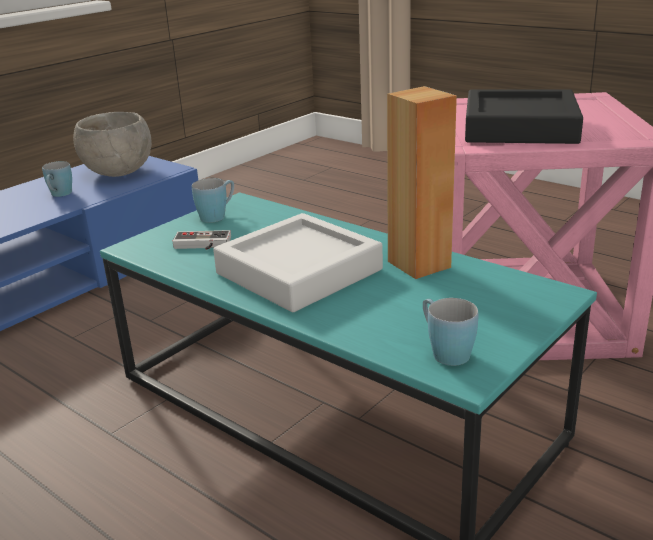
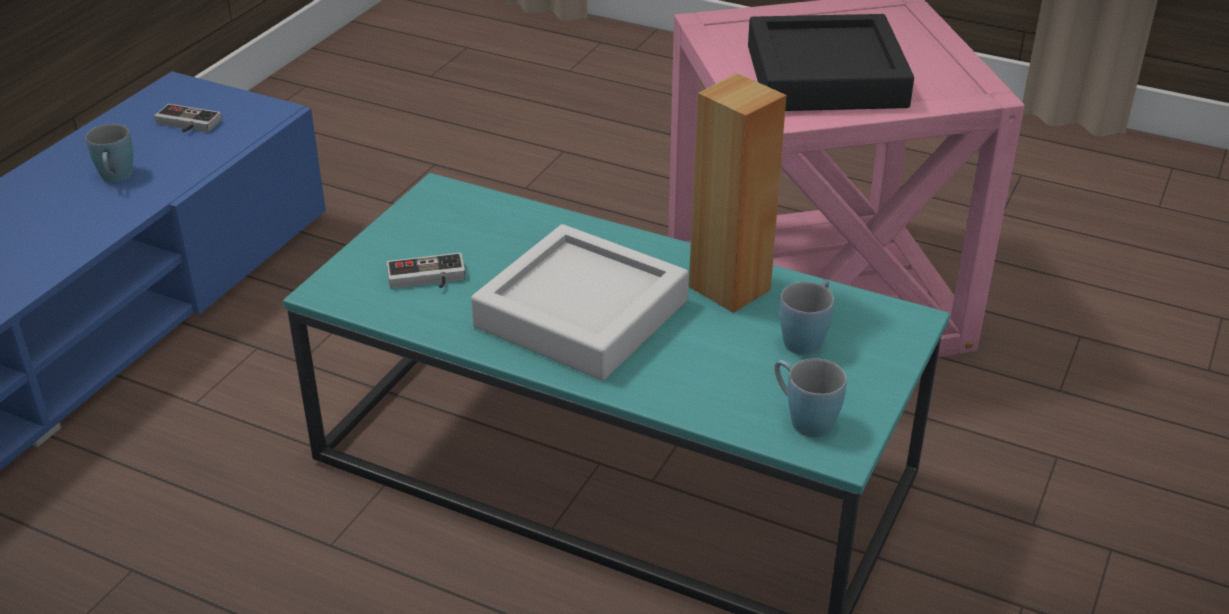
camera: 15 degrees left, 10 degrees up
grey bowl [73,112,152,177] -> game controller [154,104,222,132]
blue mug [192,178,234,223] -> blue mug moved to [779,280,834,355]

